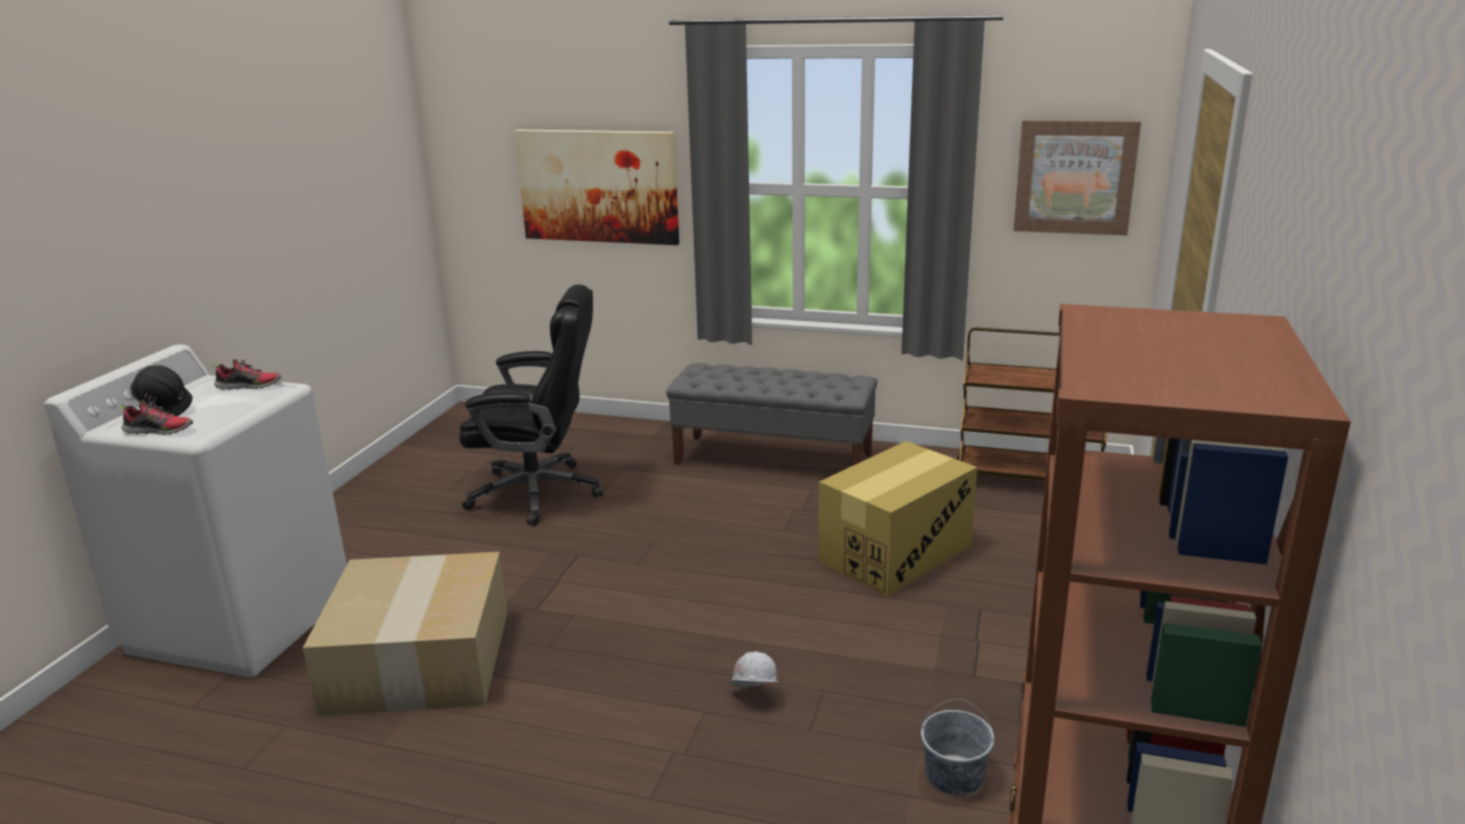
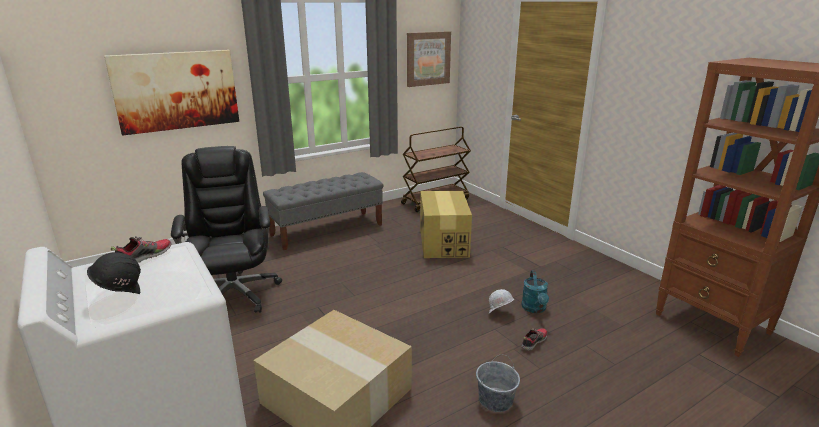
camera: 50 degrees left, 0 degrees up
shoe [120,401,193,435] -> shoe moved to [521,328,548,351]
black office chair [459,285,603,526] -> black office chair turned 60 degrees counterclockwise [171,146,282,313]
grey bucket [920,699,995,796] -> grey bucket moved to [476,355,520,412]
none -> turquoise watering can [521,270,549,313]

